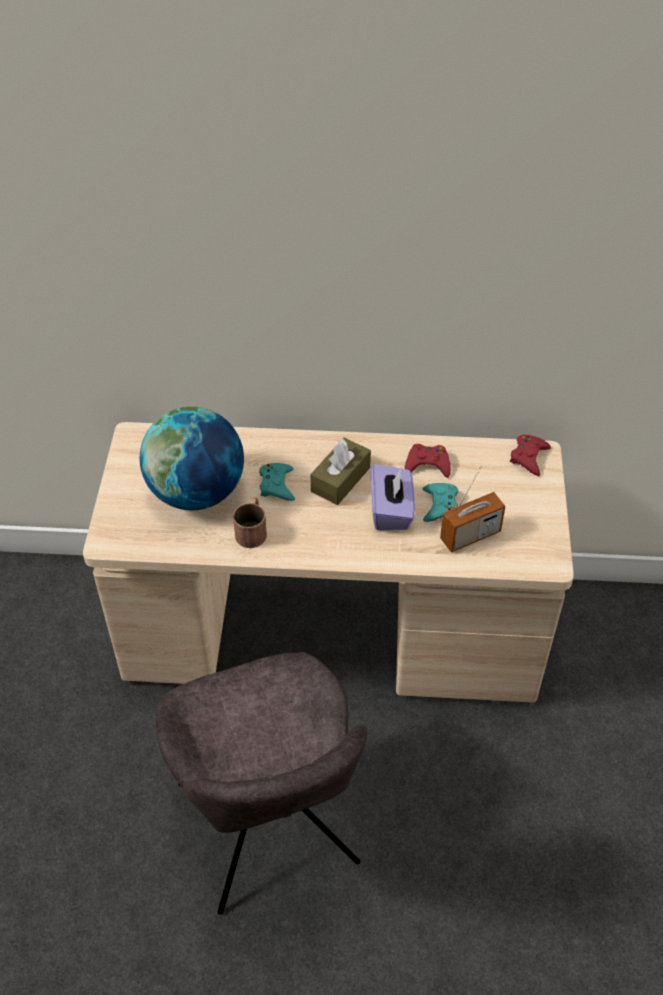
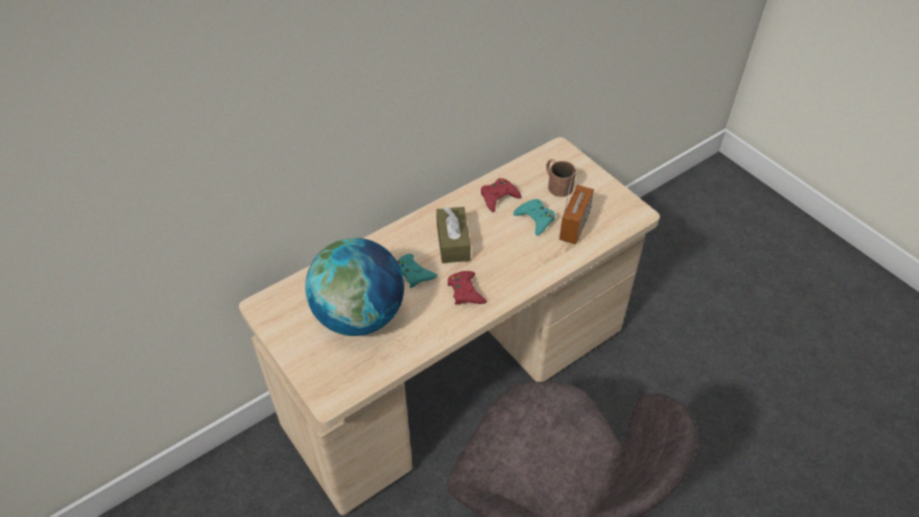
camera: 40 degrees left, 0 degrees up
brown mug [233,497,267,548] -> brown mug moved to [546,159,576,197]
purple tissue box [371,464,415,530] -> none
red game controller [510,435,551,476] -> red game controller moved to [448,271,487,305]

